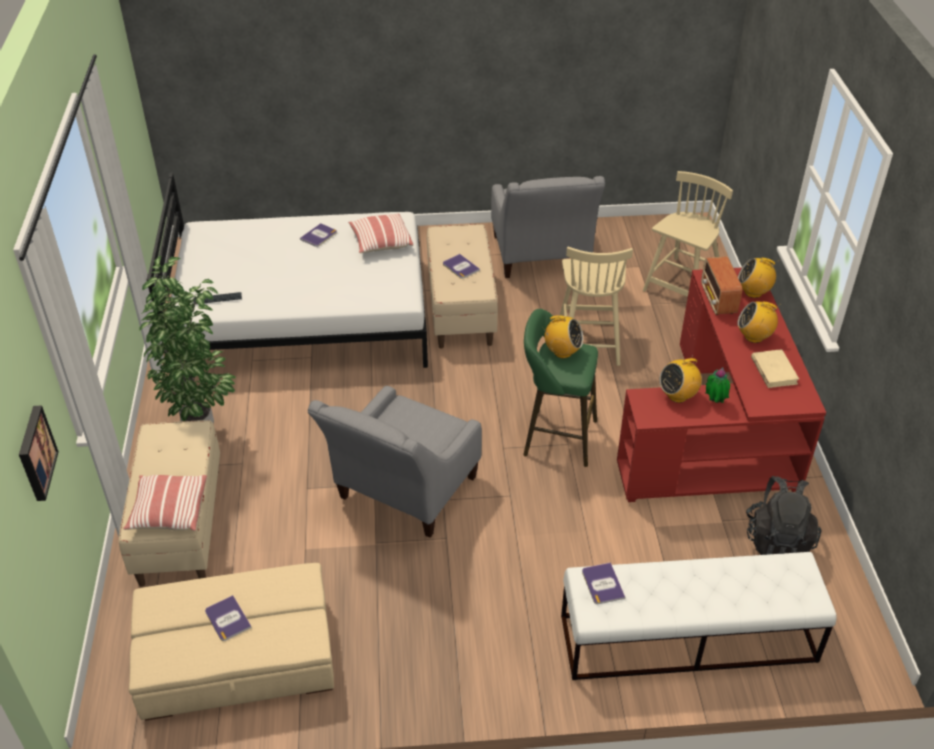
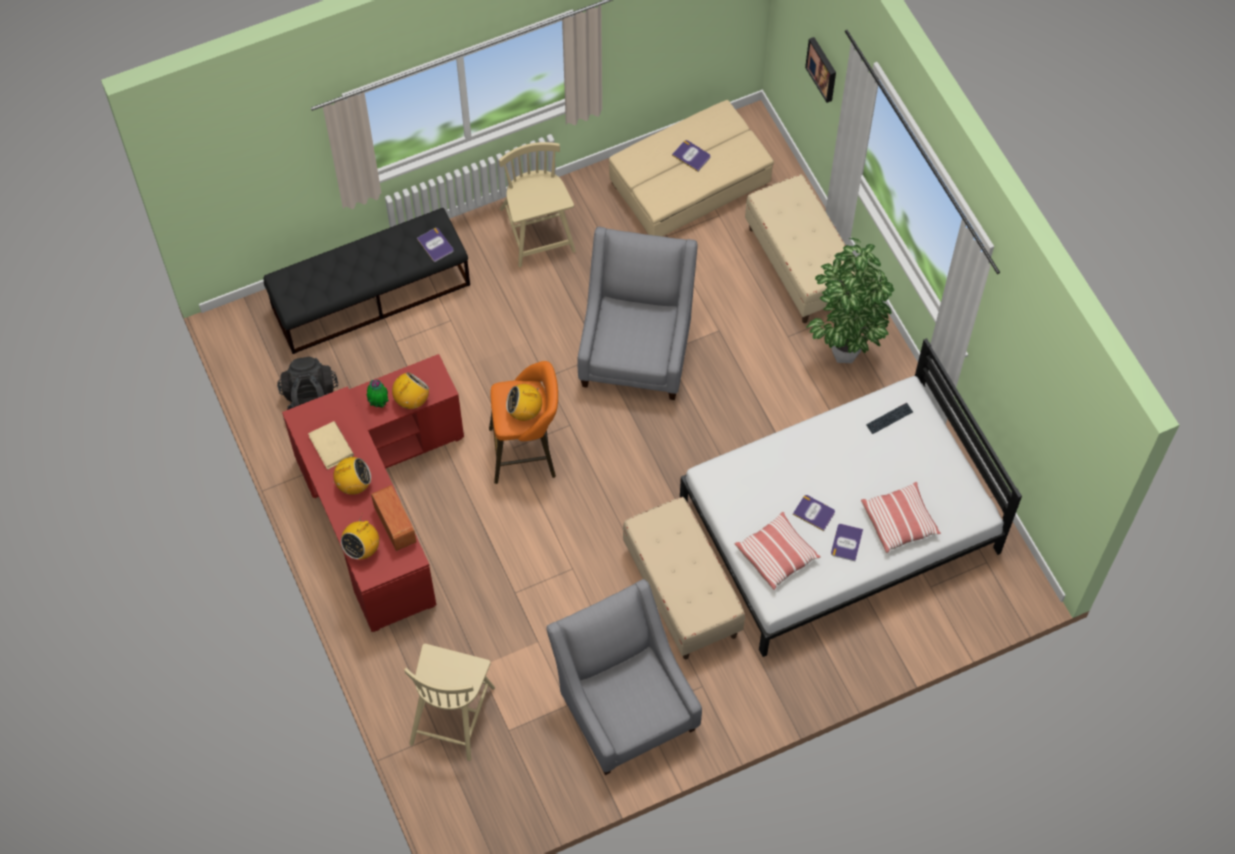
camera: 160 degrees right, 20 degrees up
pillow [123,475,207,531] -> pillow moved to [861,482,941,553]
book [443,254,480,279] -> book moved to [793,495,835,531]
green stool [523,309,598,467] -> orange stool [489,361,558,484]
beige chair [560,247,633,366] -> beige chair moved to [499,142,576,267]
white bench [561,552,837,680] -> black bench [263,208,470,354]
radio [738,258,777,298] -> radio turned 135 degrees clockwise [341,513,379,559]

